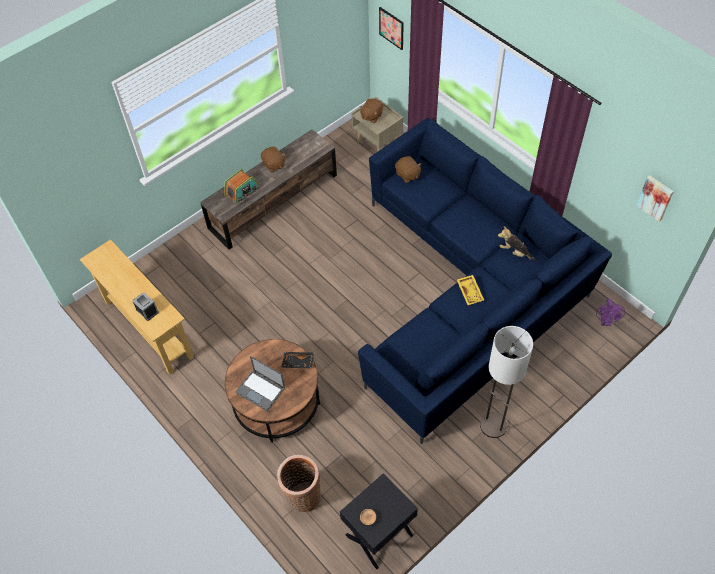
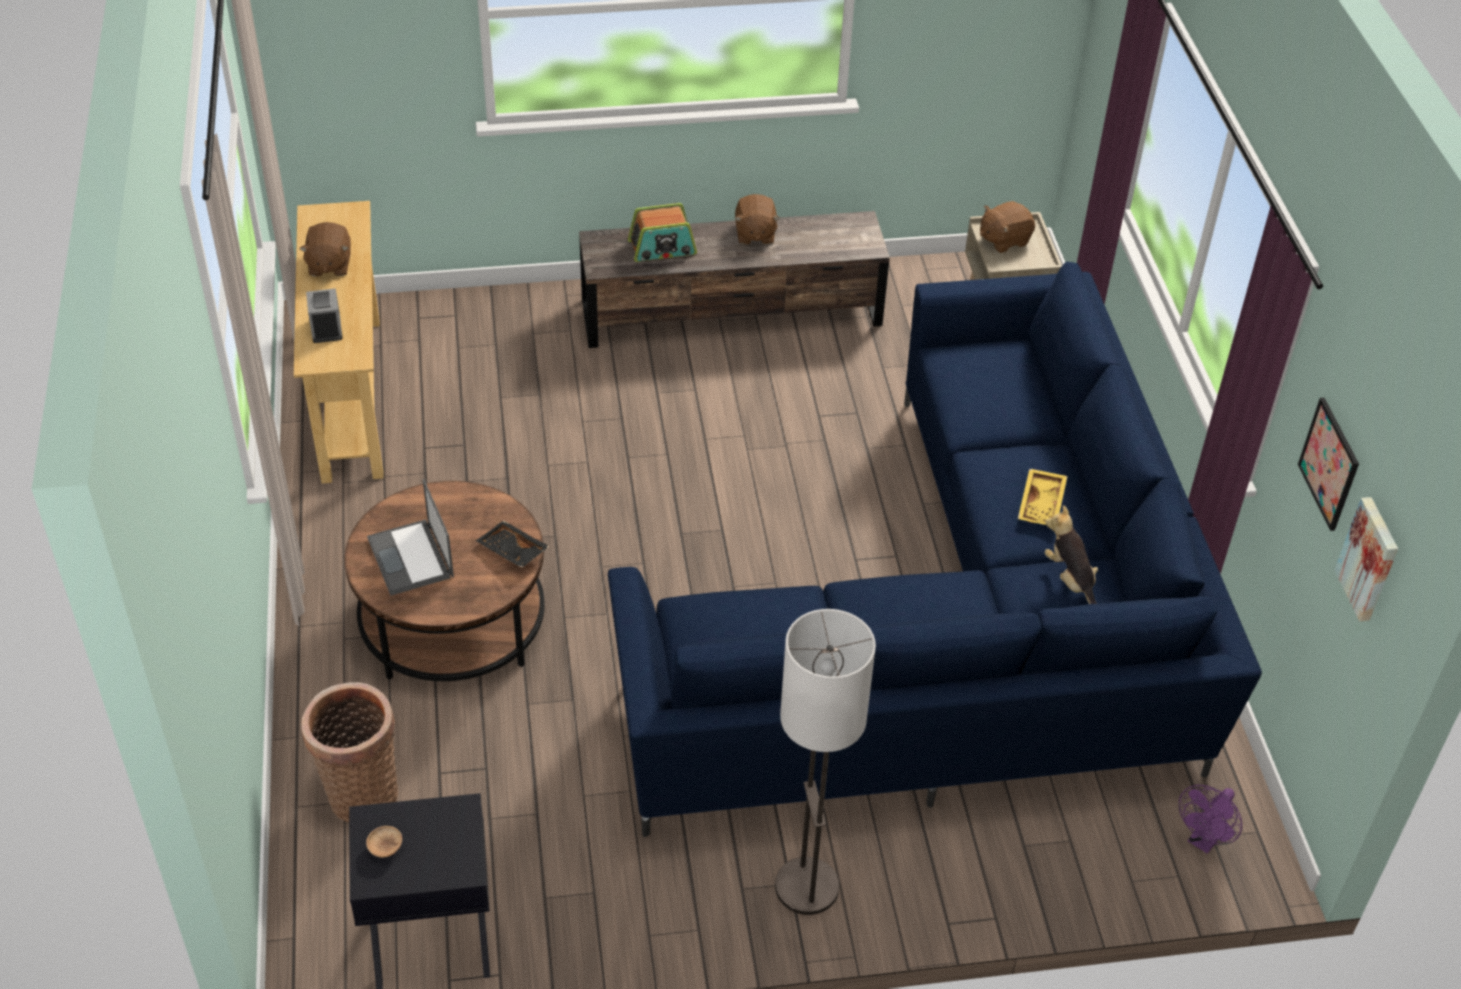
camera: 30 degrees right, 10 degrees down
picture [379,7,404,50] -> picture moved to [1298,397,1359,531]
brown plush toy [395,156,421,183] -> brown plush toy moved to [299,222,351,277]
yellow tray [457,275,484,305] -> yellow tray moved to [1018,469,1068,525]

